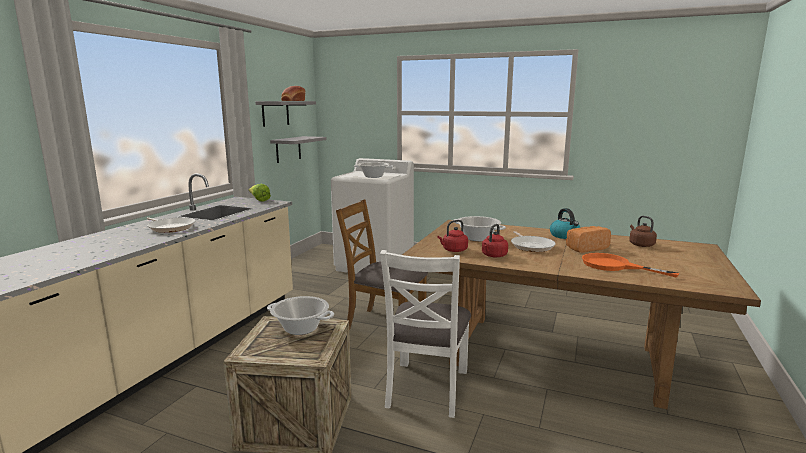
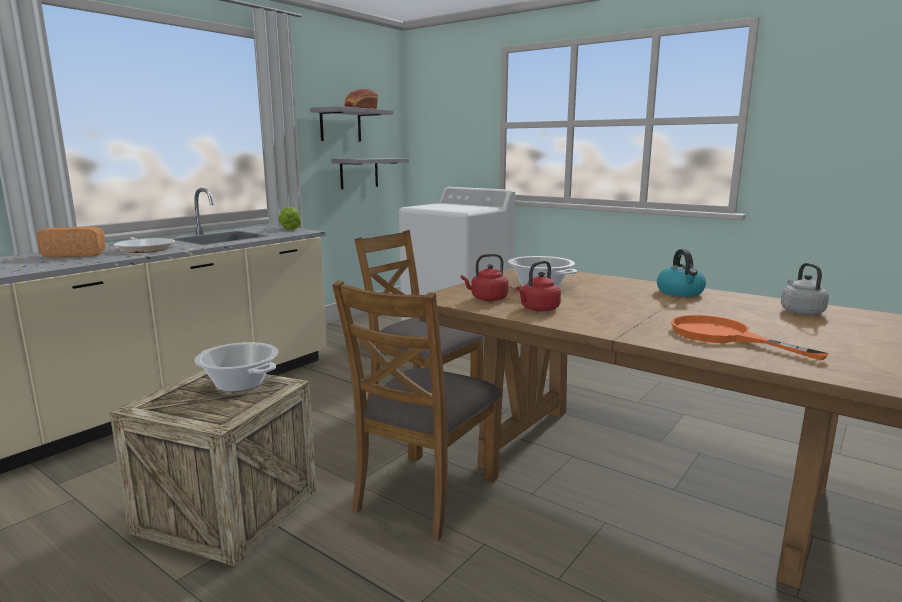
camera: 15 degrees right, 0 degrees up
cooking pot [354,162,394,178] -> none
white chair [380,250,471,418] -> brown chair [332,281,502,542]
frying pan [511,231,556,252] -> none
bread [566,226,611,253] -> bread moved to [36,227,106,257]
brown kettle [629,216,657,247] -> grey kettle [781,263,829,315]

